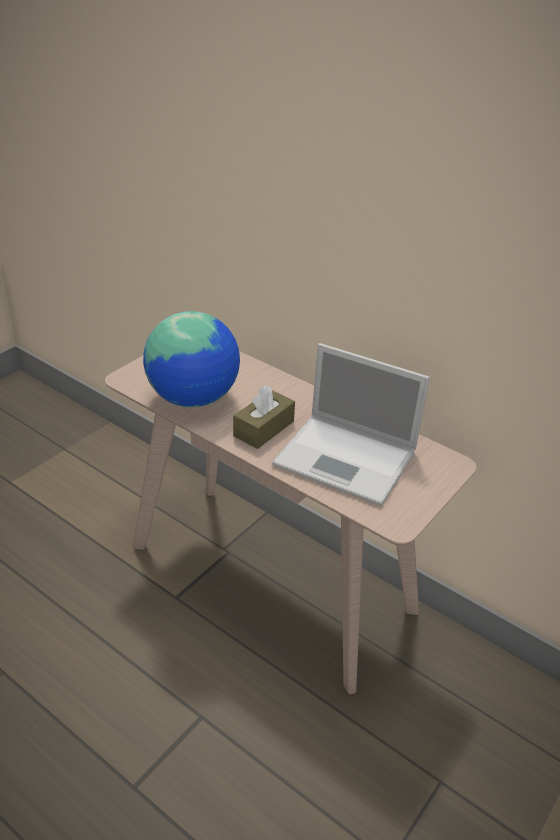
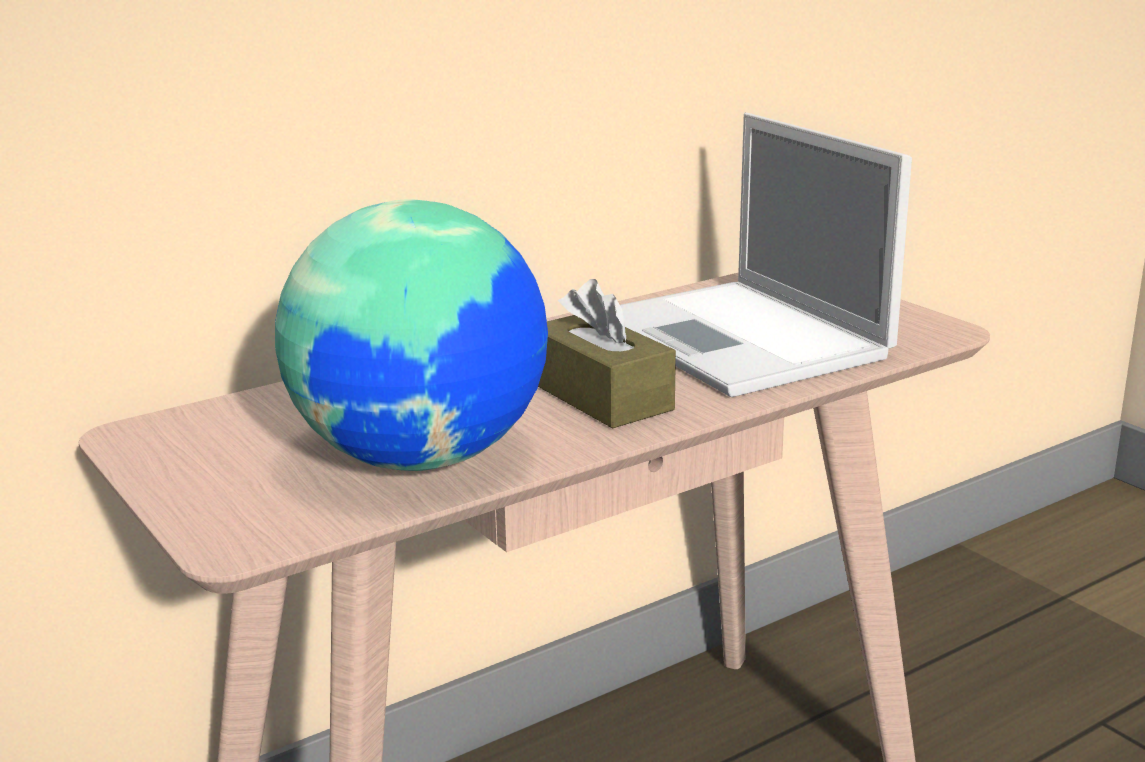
camera: 70 degrees left, 15 degrees down
laptop [272,343,430,506] -> laptop turned 105 degrees clockwise [620,113,912,397]

